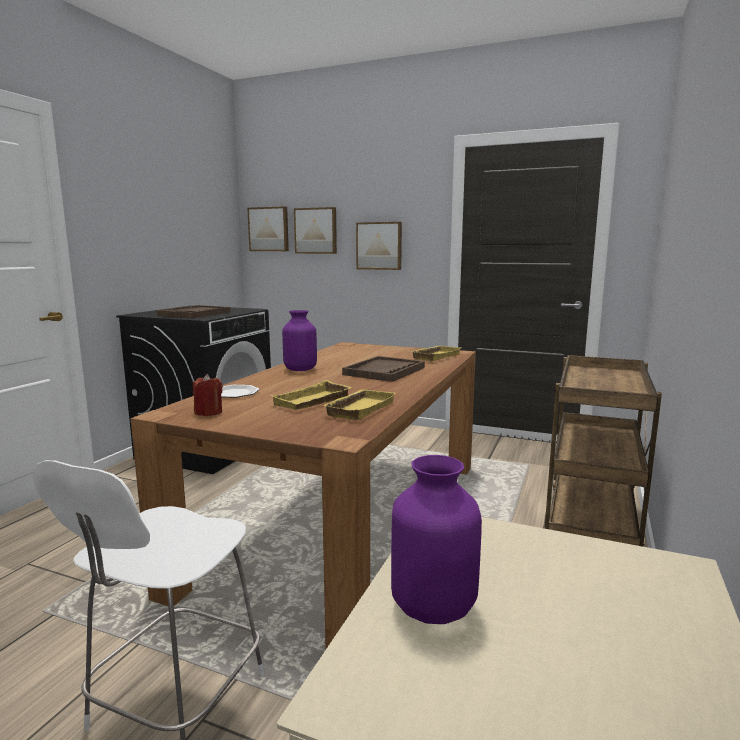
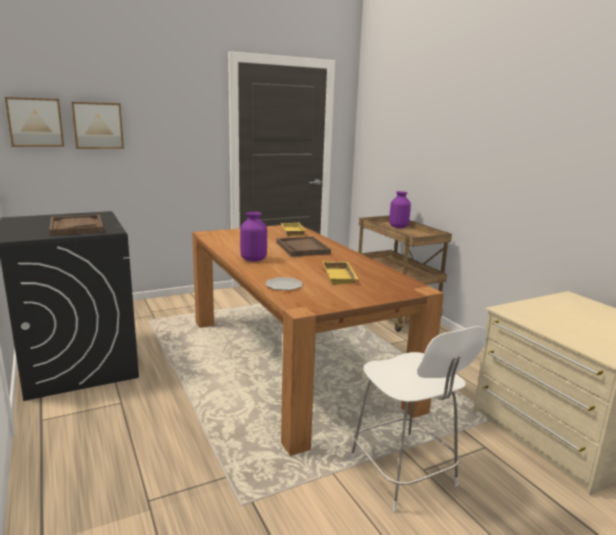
camera: 50 degrees left, 5 degrees up
red candle [193,374,223,416] -> none
yellow tray [322,389,396,420] -> none
picture [356,222,402,270] -> none
purple vase [391,455,482,624] -> purple vase moved to [389,191,411,228]

